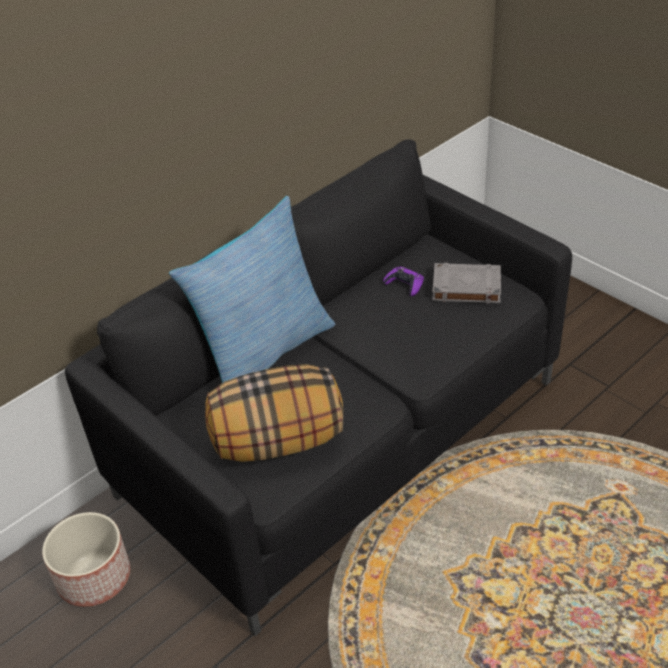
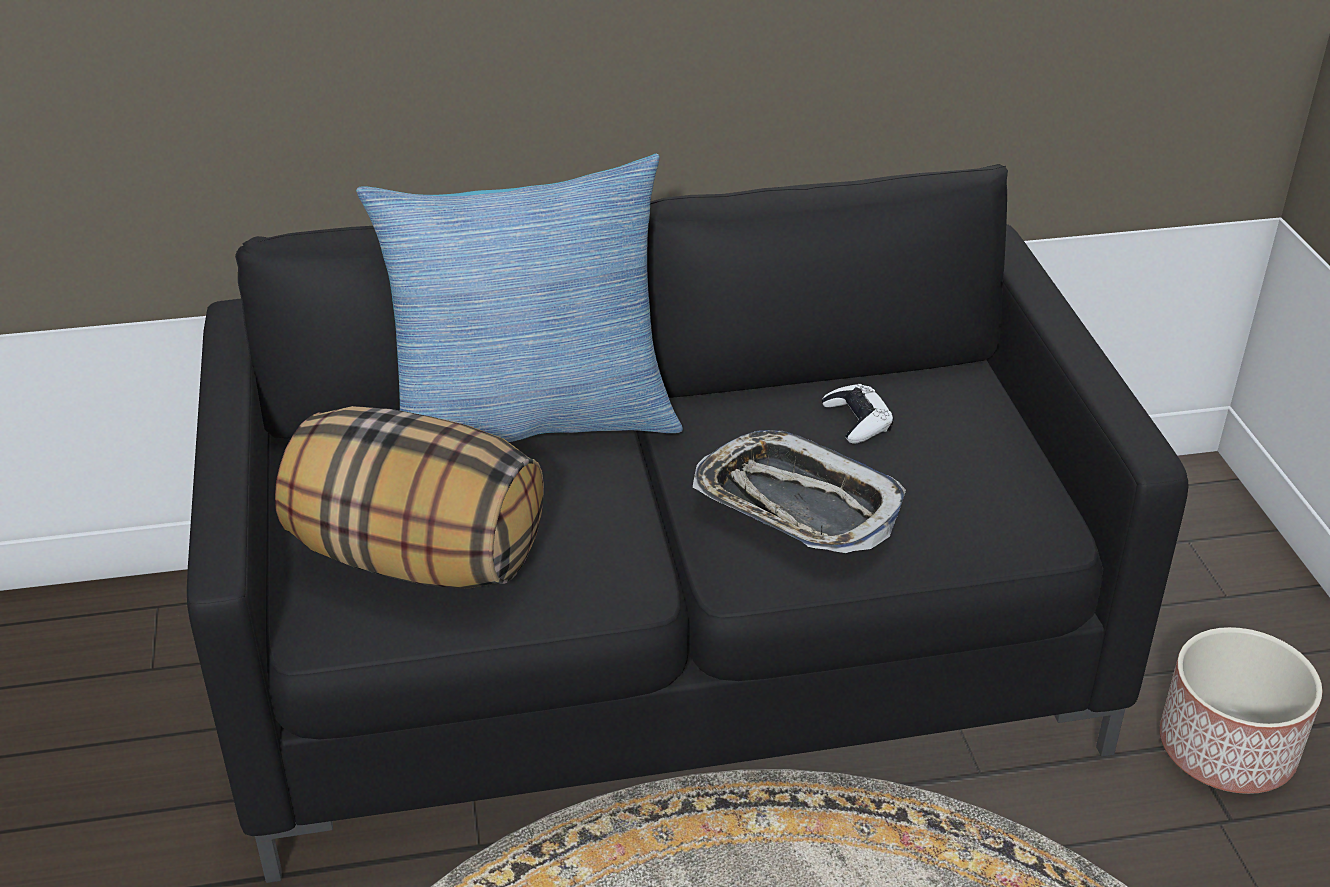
camera: 30 degrees right, 5 degrees down
planter [42,512,130,607] -> planter moved to [1160,627,1323,794]
purple game controller [383,267,424,296] -> white game controller [822,384,894,444]
grey book [432,263,501,304] -> none
none -> tray [693,430,906,553]

